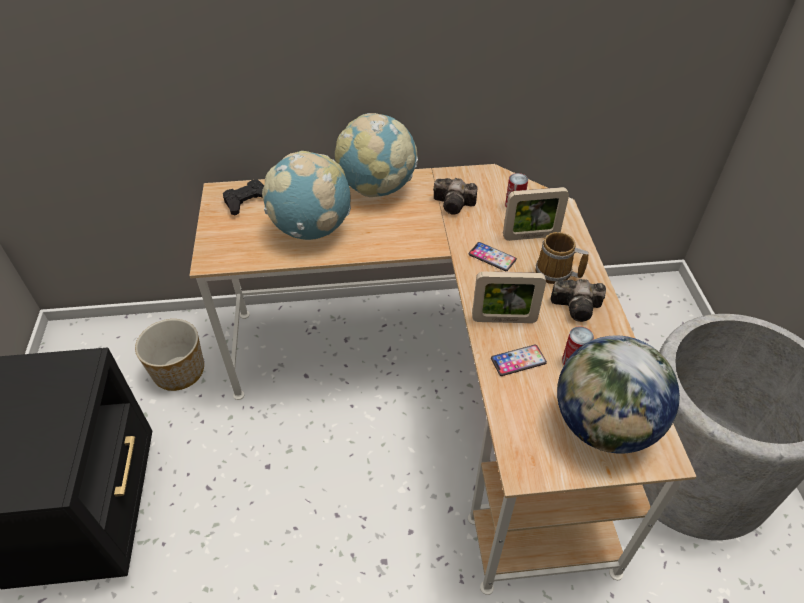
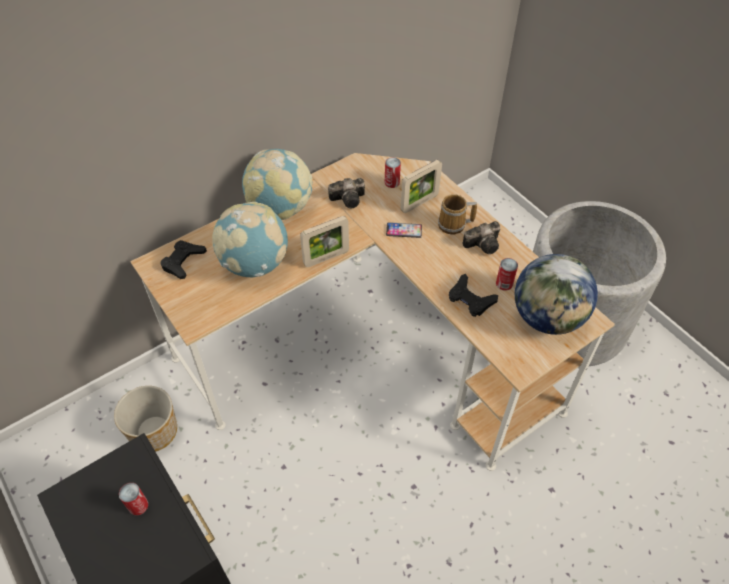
camera: 30 degrees left, 5 degrees up
picture frame [472,272,546,323] -> picture frame moved to [300,216,349,267]
phone [491,345,547,376] -> black game controller [449,274,498,317]
none -> can [119,483,148,515]

